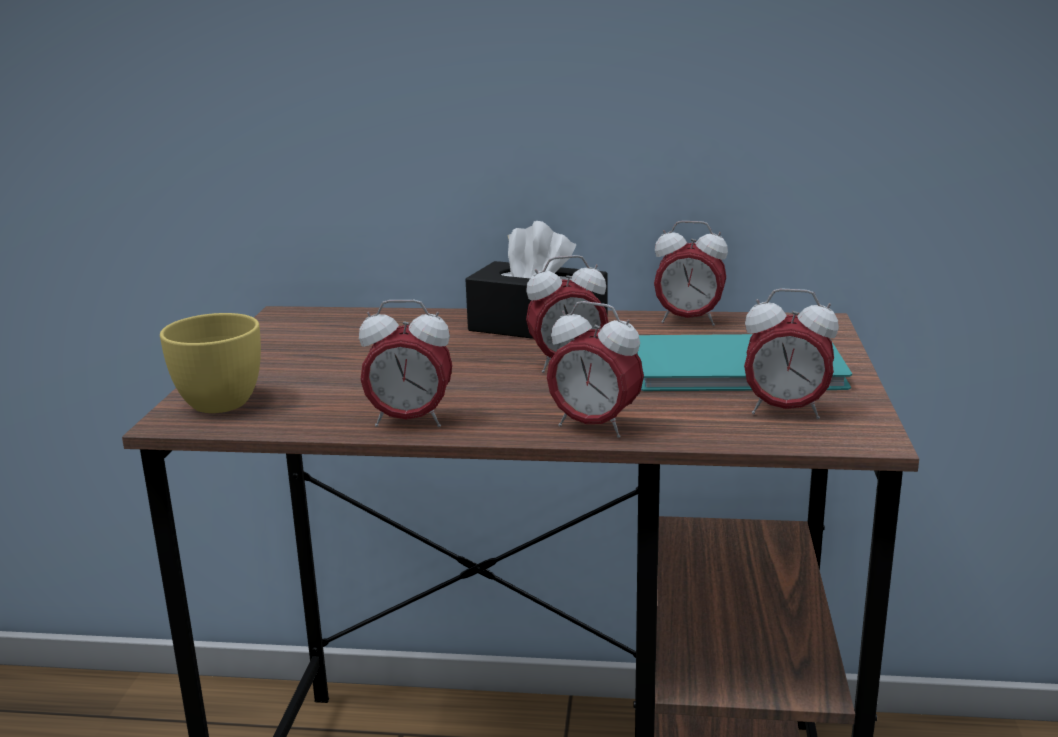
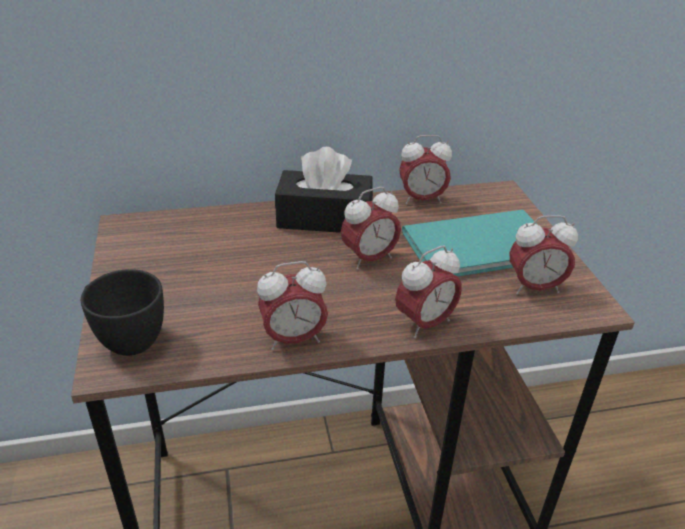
camera: 20 degrees left, 15 degrees up
yellow cup [160,313,261,413] -> black cup [81,269,164,356]
alarm clock [547,301,644,438] -> alarm clock turned 45 degrees counterclockwise [395,246,462,339]

